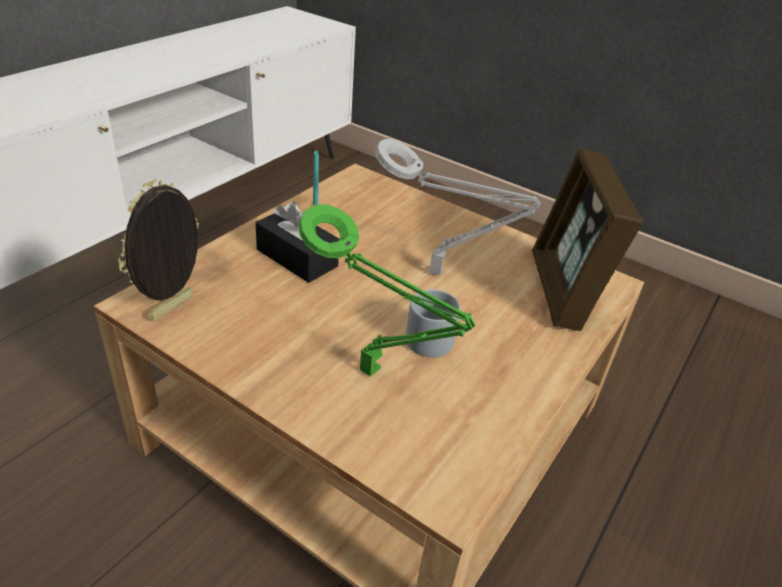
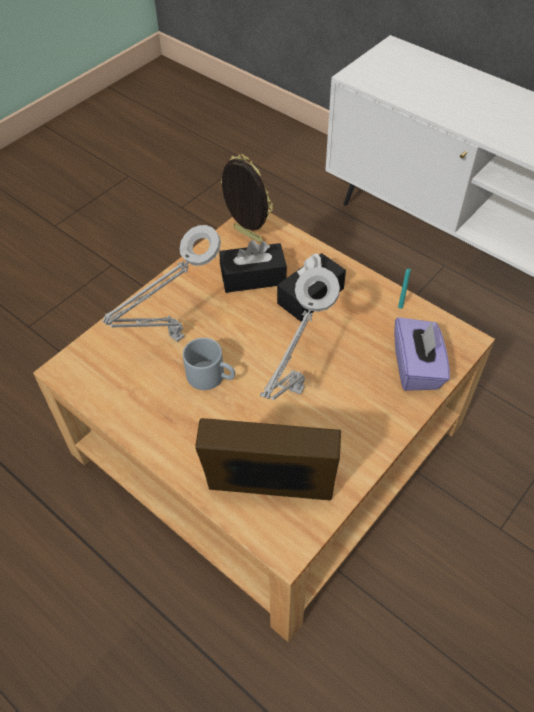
camera: 100 degrees right, 15 degrees up
green table lamp [298,204,475,377] -> grey table lamp [103,225,221,342]
none -> black tissue box [219,240,287,293]
none -> purple tissue box [394,317,450,391]

